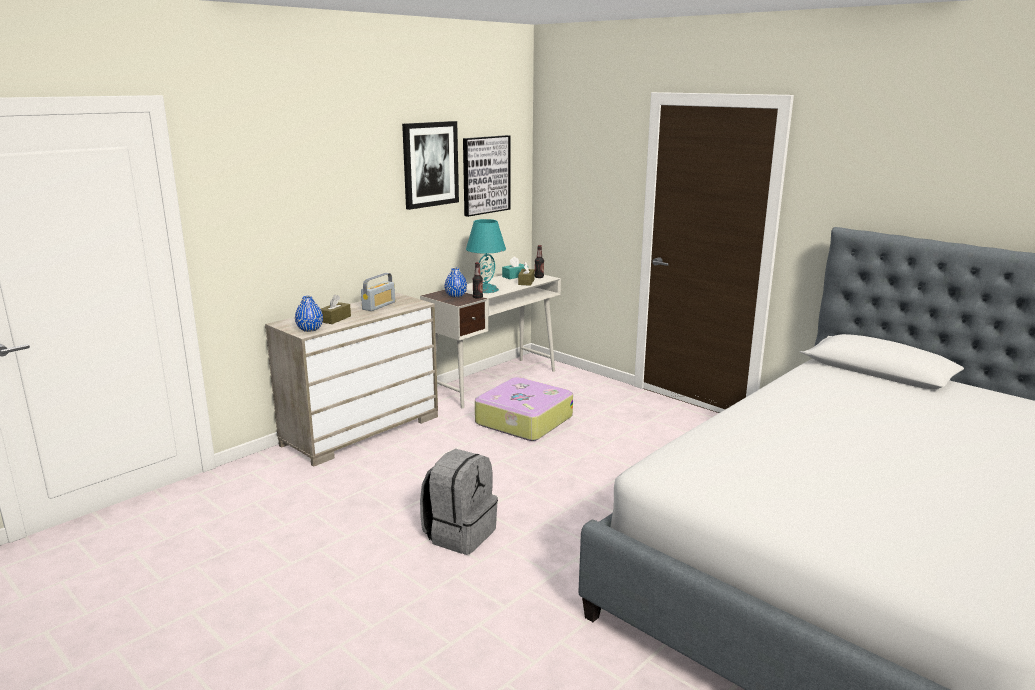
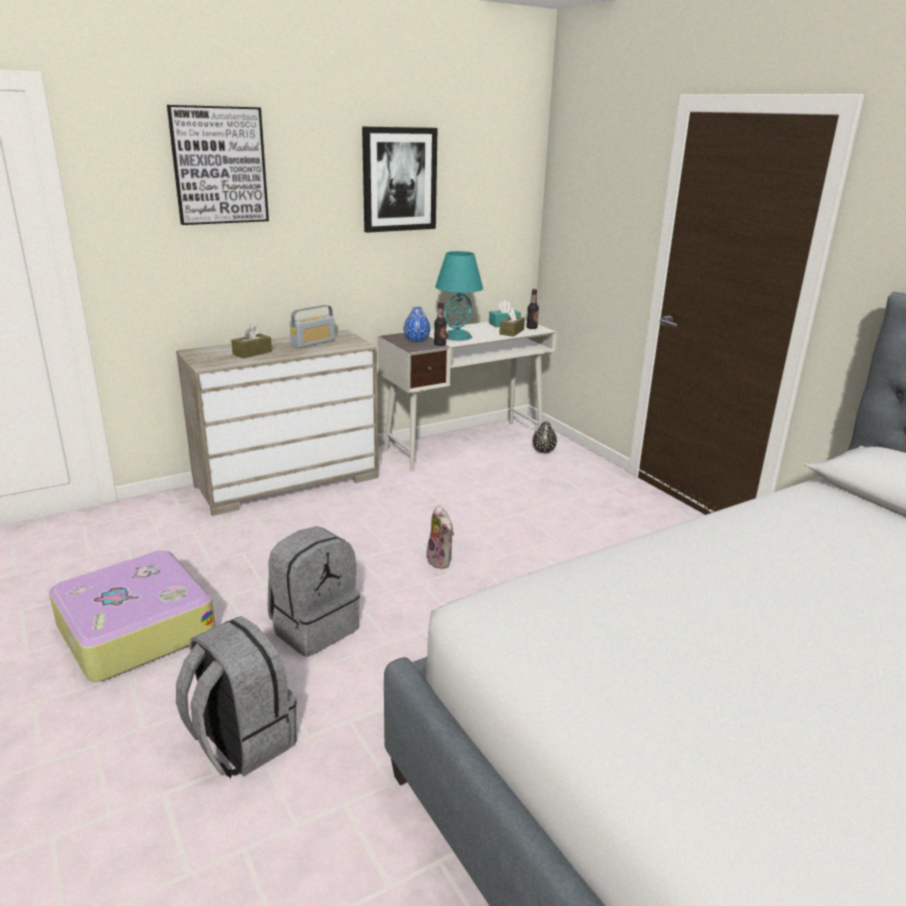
camera: 15 degrees right, 5 degrees up
blue vase [295,296,323,332] -> none
picture [463,135,510,217] -> picture moved to [167,105,269,225]
suitcase [475,377,573,441] -> suitcase moved to [49,551,215,682]
none -> grey backpack [176,616,297,778]
none -> plush toy [427,505,454,569]
none -> black vase [532,421,557,454]

